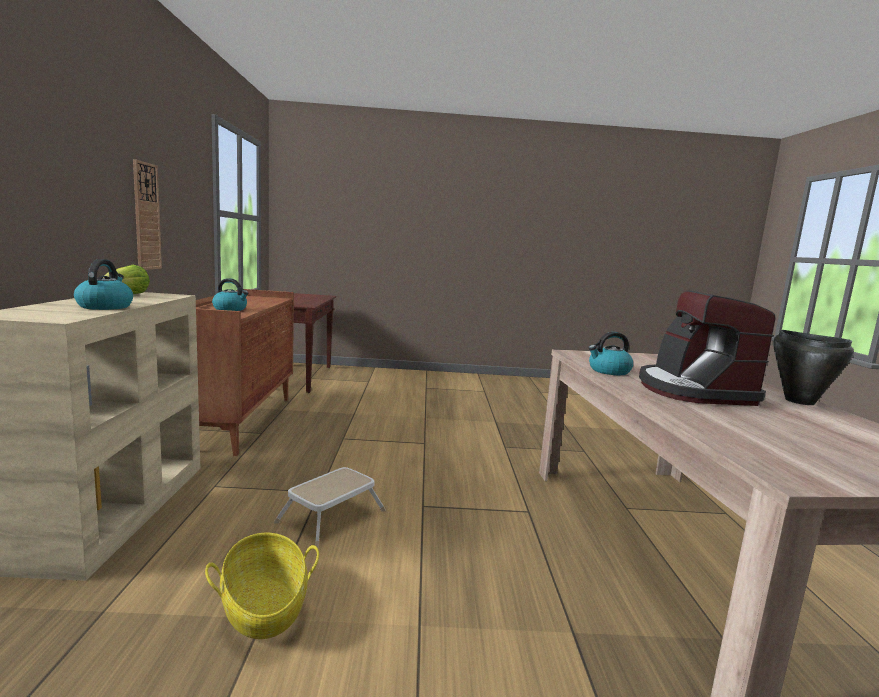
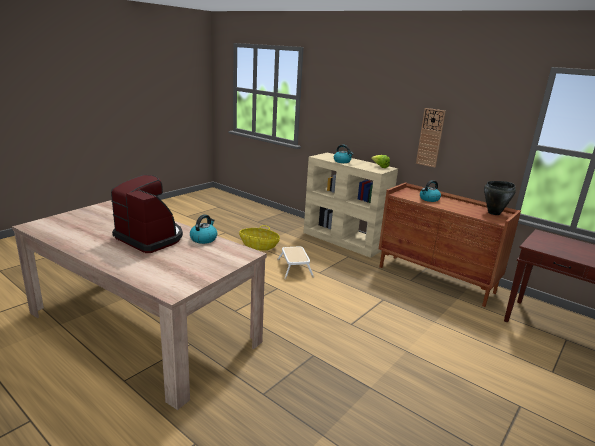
camera: 130 degrees right, 10 degrees up
black cooking pot [773,330,854,405] -> black cooking pot moved to [484,181,516,215]

